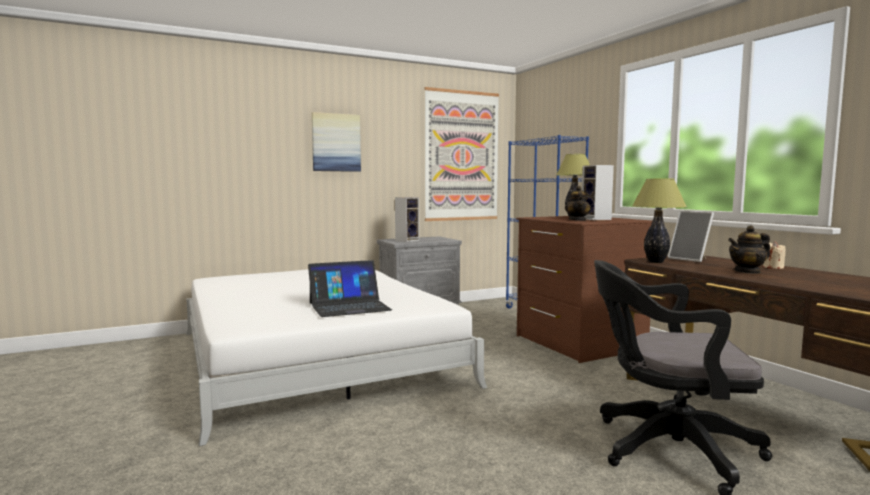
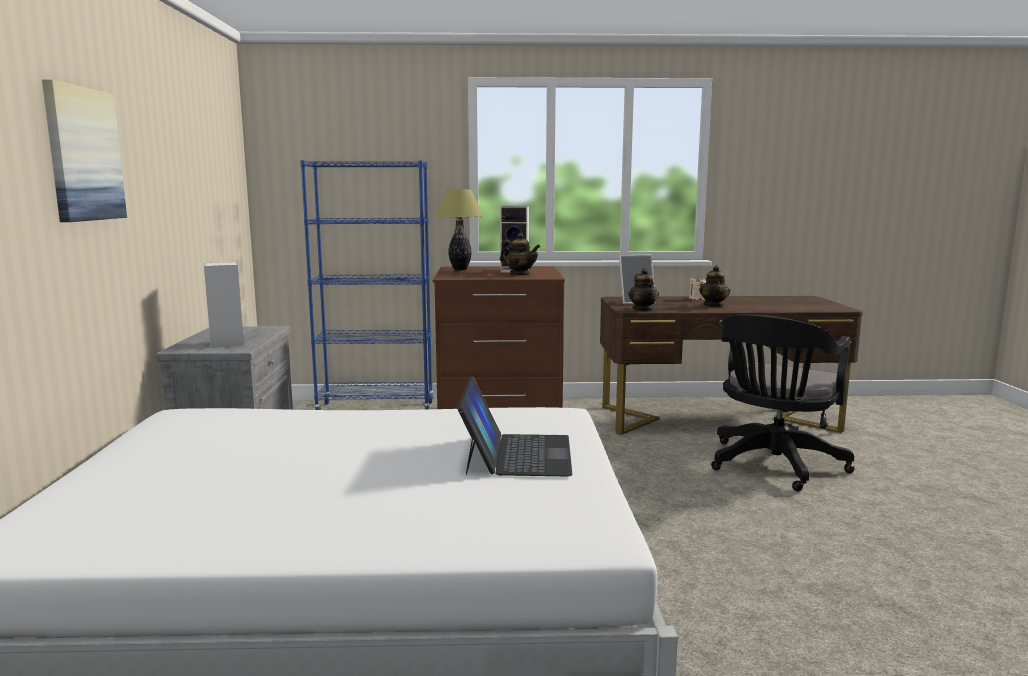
camera: 65 degrees left, 5 degrees up
picture [424,87,499,221] -> none
table lamp [632,179,687,263] -> teapot [629,268,659,311]

